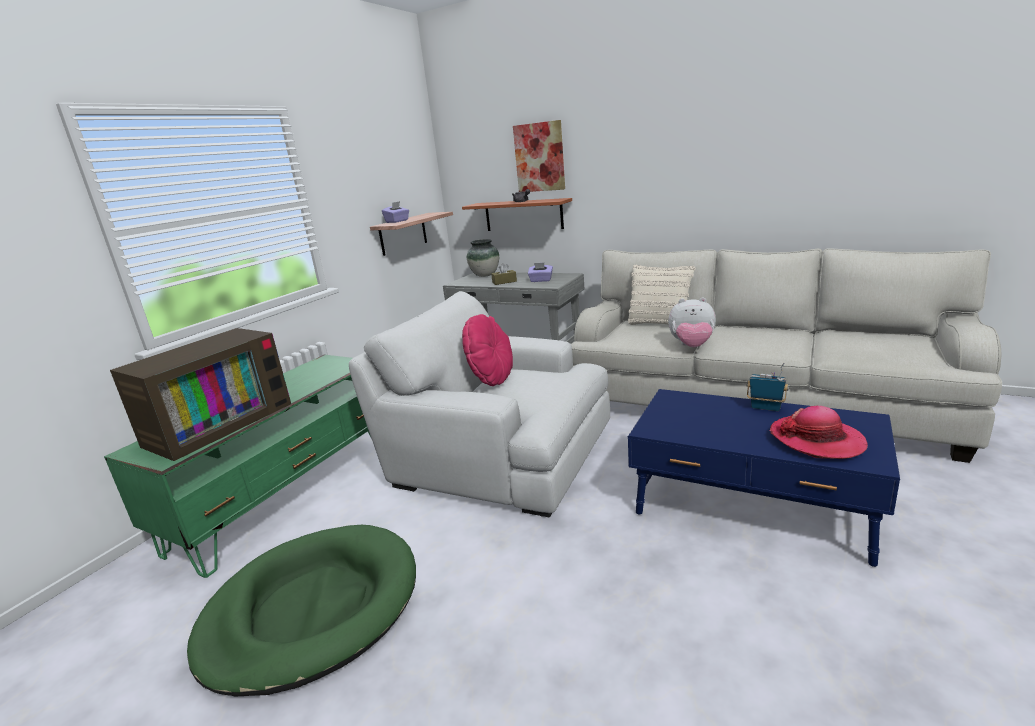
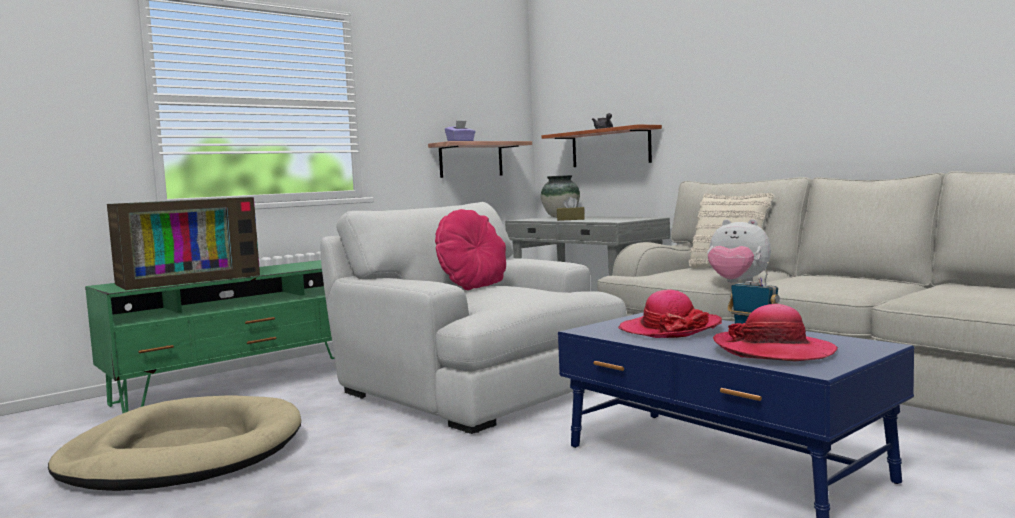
camera: 20 degrees right, 15 degrees down
green dog bed [187,525,416,696] -> beige dog bed [48,395,301,491]
picture [513,120,565,192] -> none
purple tissue box [528,263,553,282] -> none
none -> hat [618,289,722,338]

